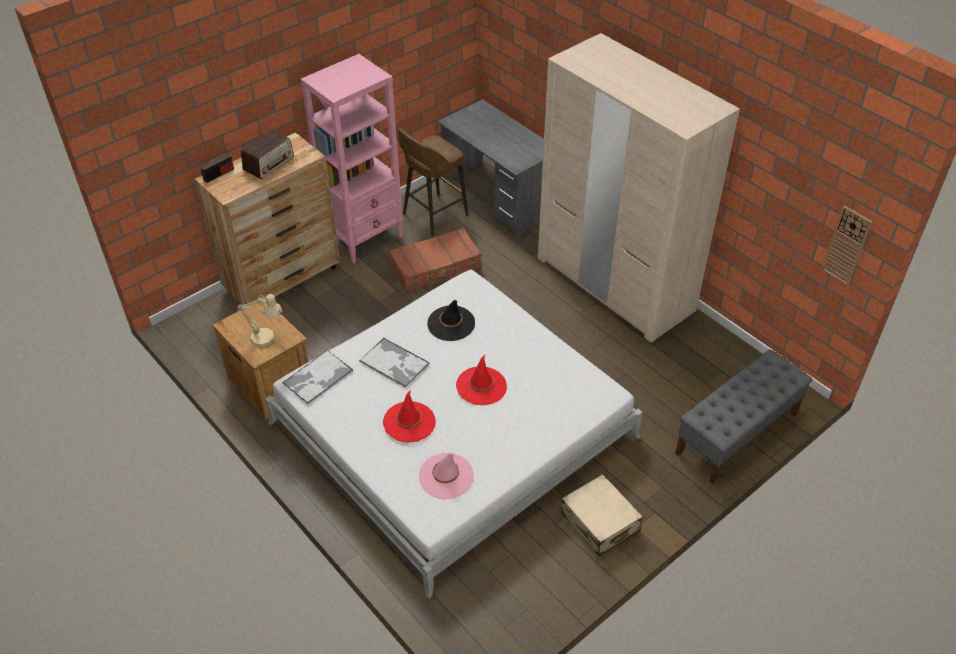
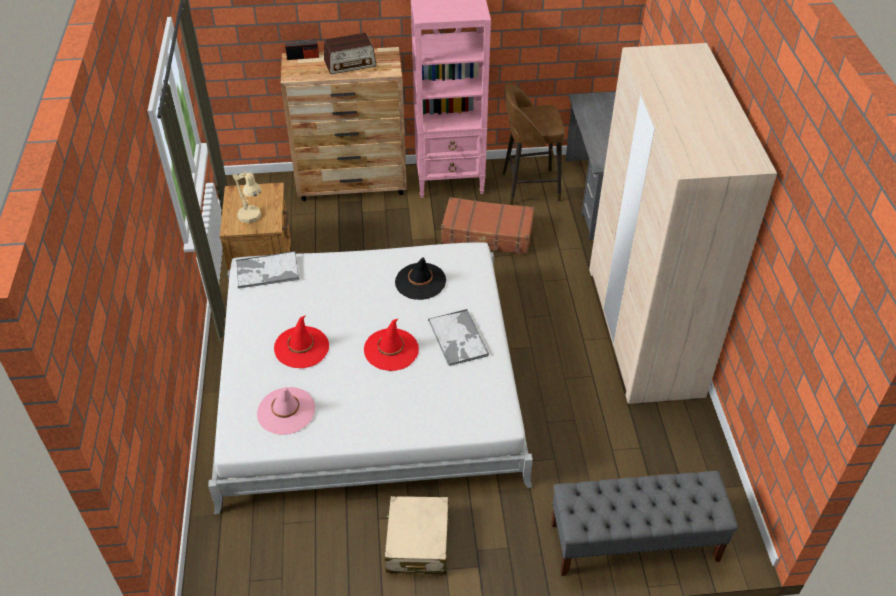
camera: 35 degrees right, 0 degrees up
tray [359,338,430,388] -> tray moved to [428,309,489,366]
wall clock [822,205,872,286] -> none

